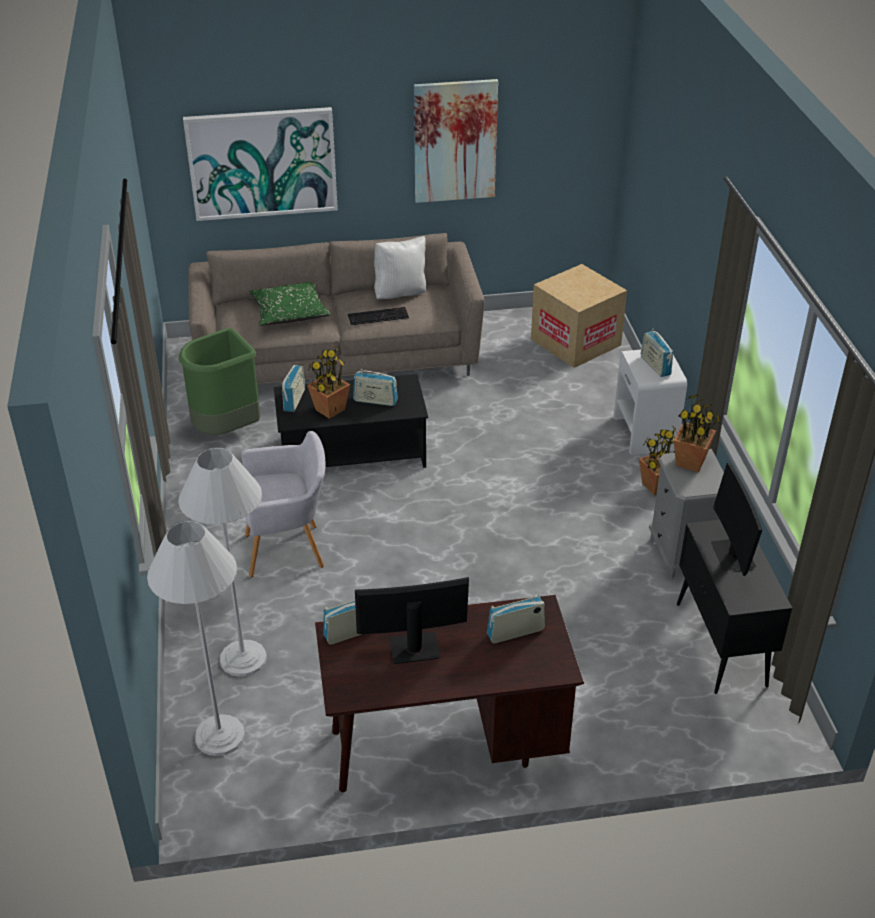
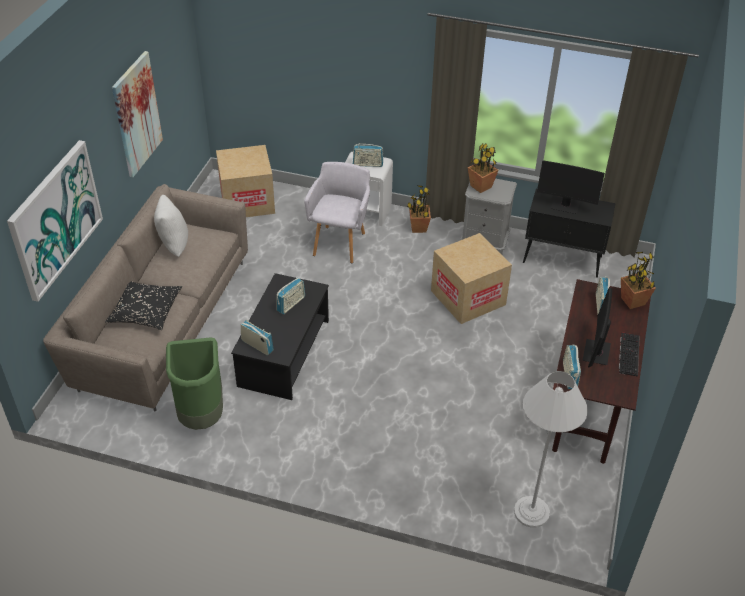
camera: 65 degrees left, 5 degrees up
white floor lamp [178,447,267,677] -> none
grey armchair [242,431,325,577] -> grey armchair moved to [304,162,370,263]
green pillow [249,282,331,326] -> black pillow [105,281,182,330]
potted plant [307,346,350,419] -> potted plant moved to [621,252,656,309]
keyboard [348,307,409,325] -> keyboard moved to [619,332,640,377]
none -> cardboard box [431,233,512,324]

